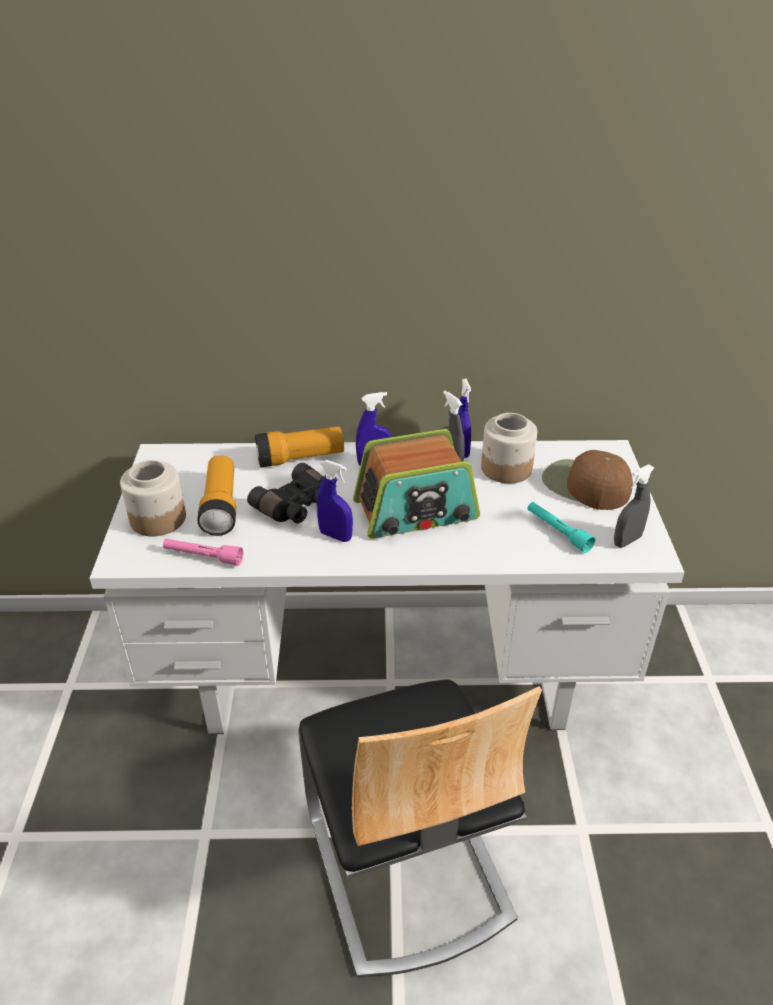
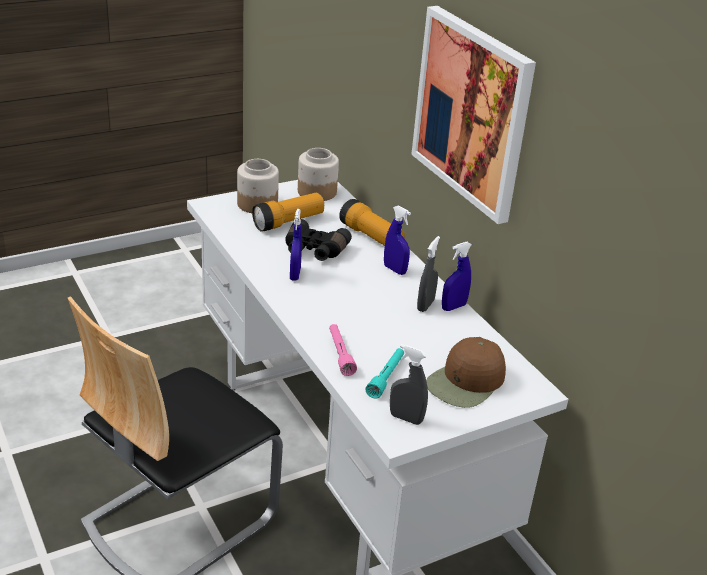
camera: 60 degrees right, 5 degrees down
pink flashlight [163,539,243,566] -> pink flashlight moved to [329,324,357,376]
radio [353,429,480,539] -> none
jar [481,413,537,483] -> jar moved to [298,148,339,201]
brown cap [542,450,633,510] -> brown cap turned 150 degrees counterclockwise [426,337,506,408]
none -> picture [411,6,536,224]

